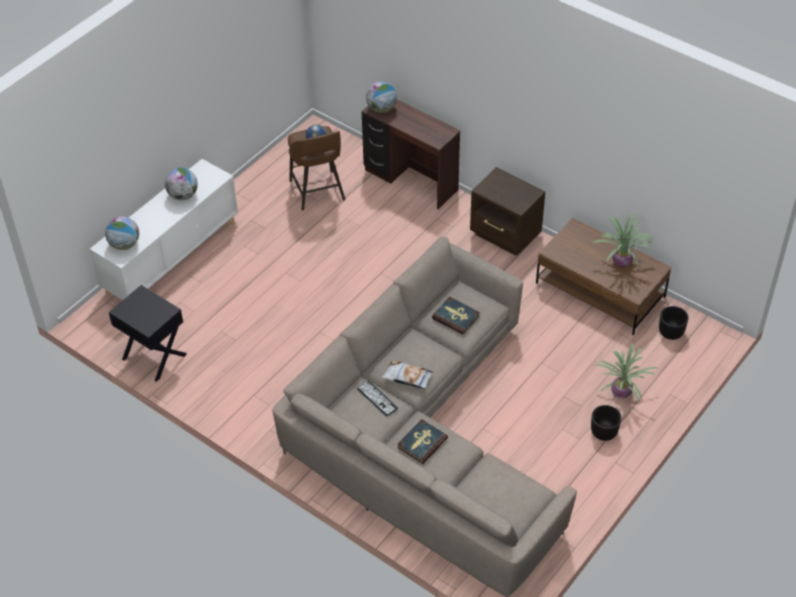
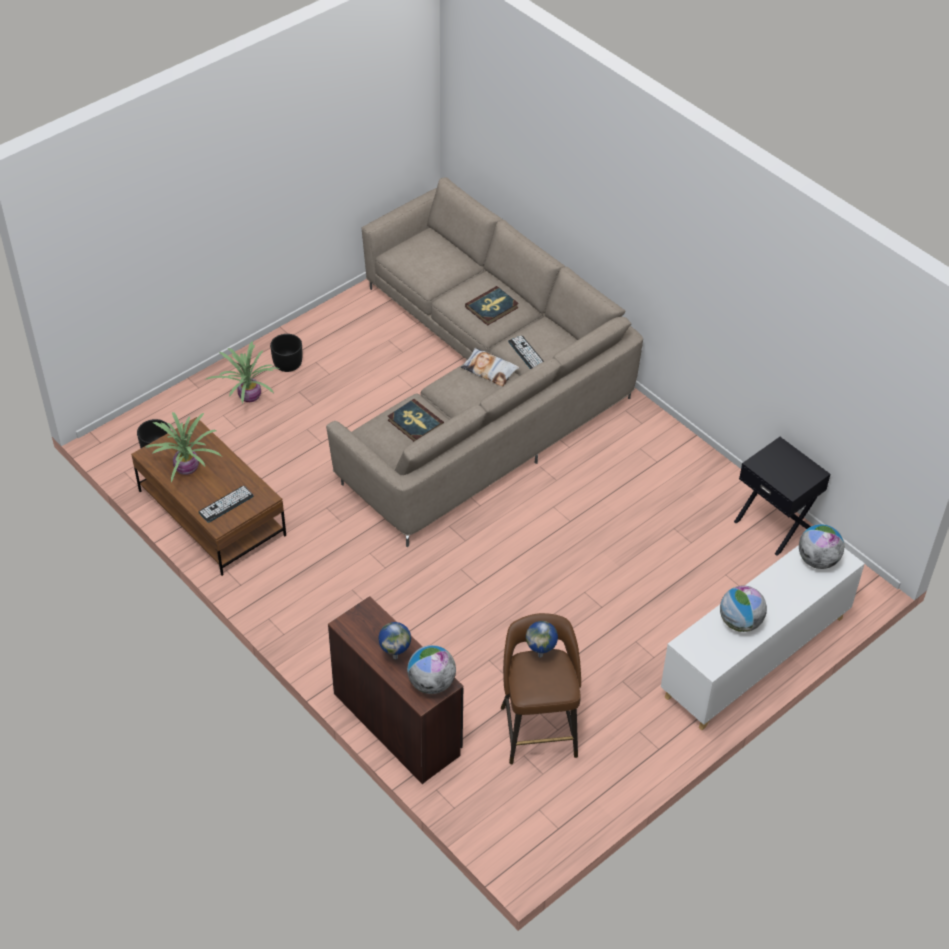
camera: 170 degrees left, 0 degrees up
brown nightstand [470,167,545,256] -> none
none -> keyboard [199,486,254,523]
none -> globe [378,622,411,659]

